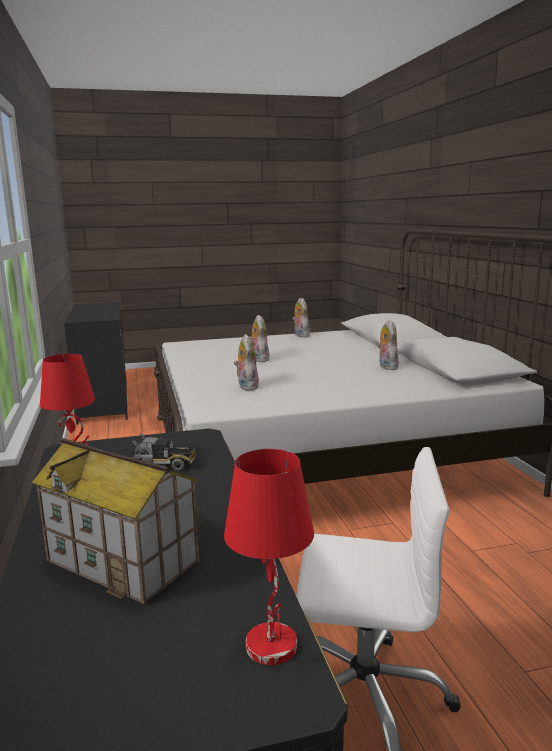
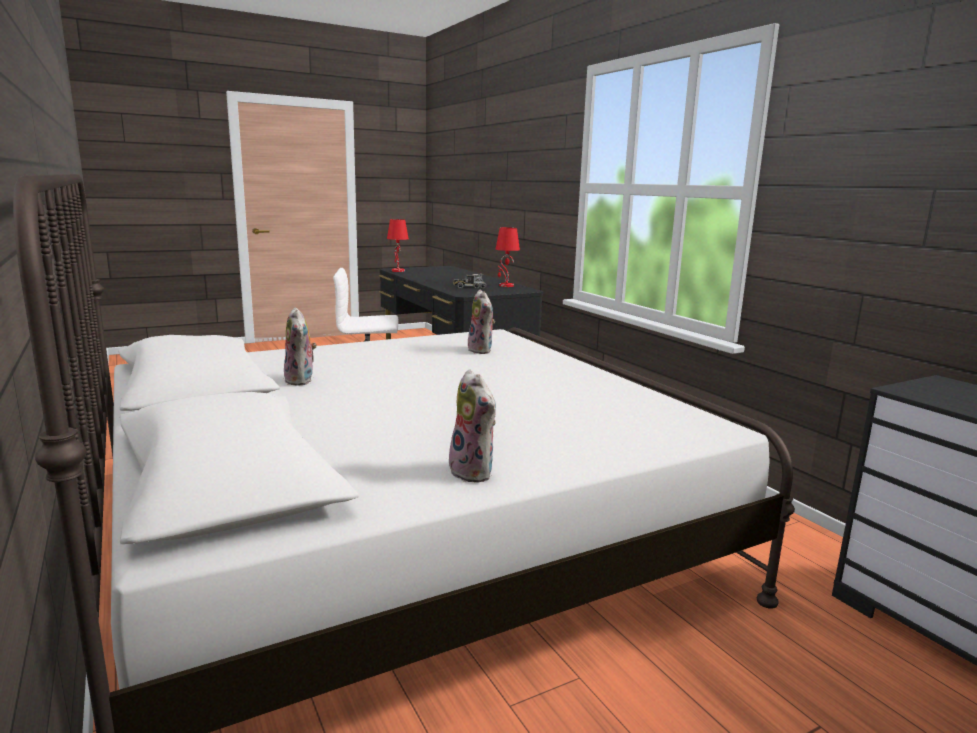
camera: 165 degrees right, 0 degrees up
toy house [32,438,199,604] -> none
plush toy [250,315,269,362] -> none

